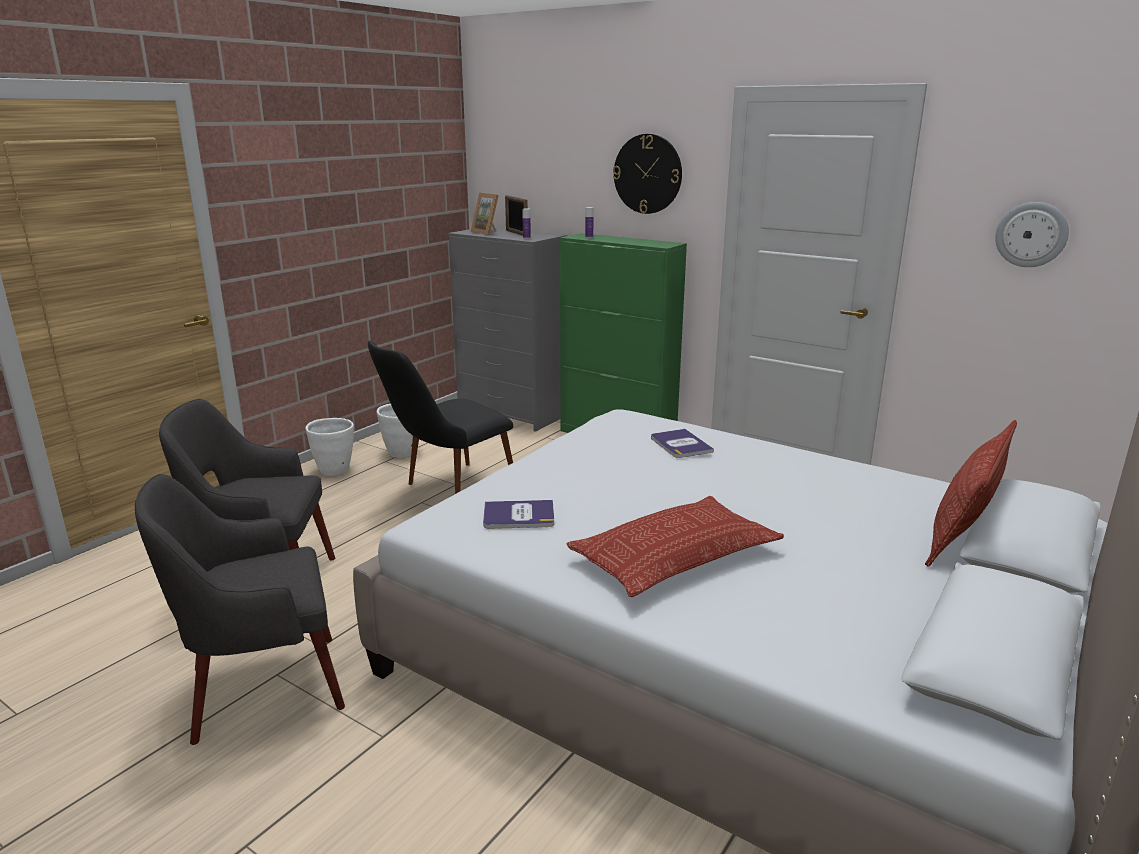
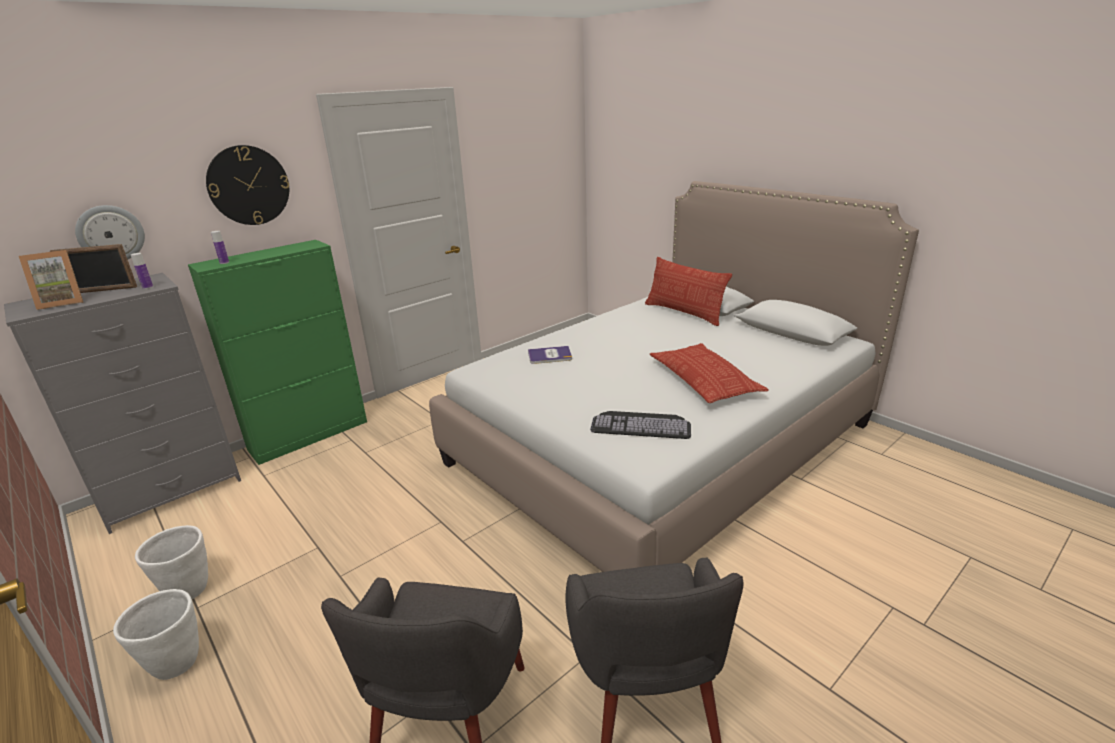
camera: 75 degrees left, 5 degrees up
black chair [368,341,513,494] -> none
book [483,500,554,529] -> keyboard [590,411,691,439]
wall clock [995,202,1069,267] -> wall clock moved to [75,205,145,259]

